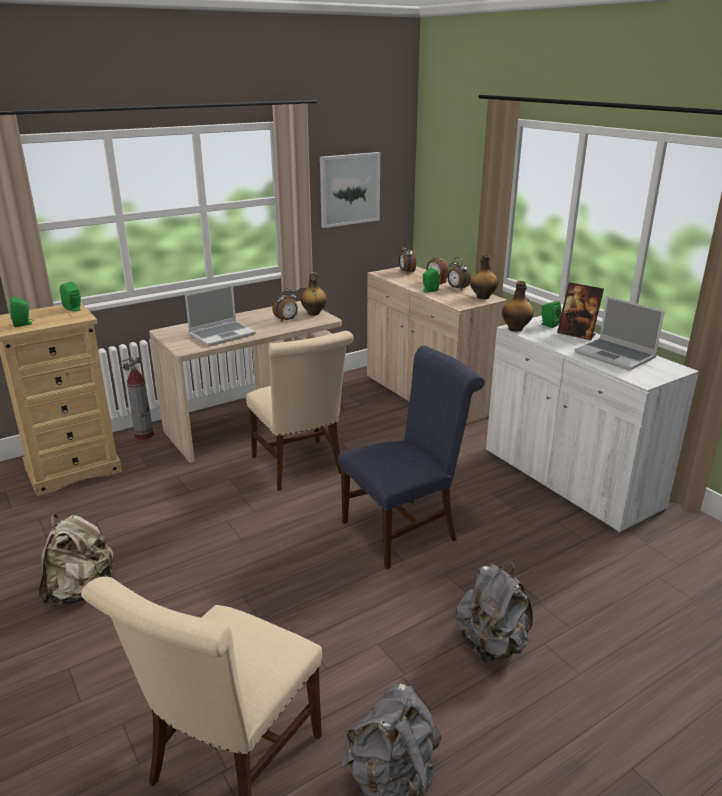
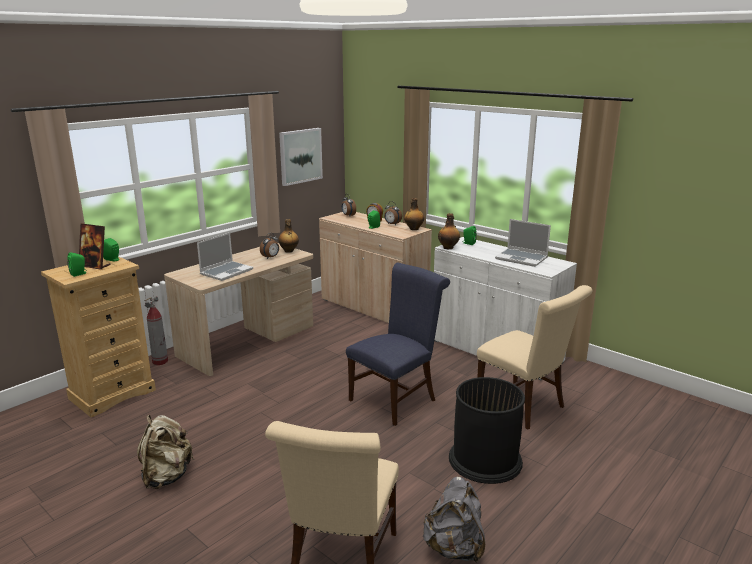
camera: 15 degrees left, 5 degrees down
beige chair [246,331,354,491] -> beige chair moved to [477,285,593,430]
grey backpack [456,562,533,662] -> black trash can [449,377,525,484]
picture frame [557,282,604,340] -> picture frame moved to [79,223,111,270]

